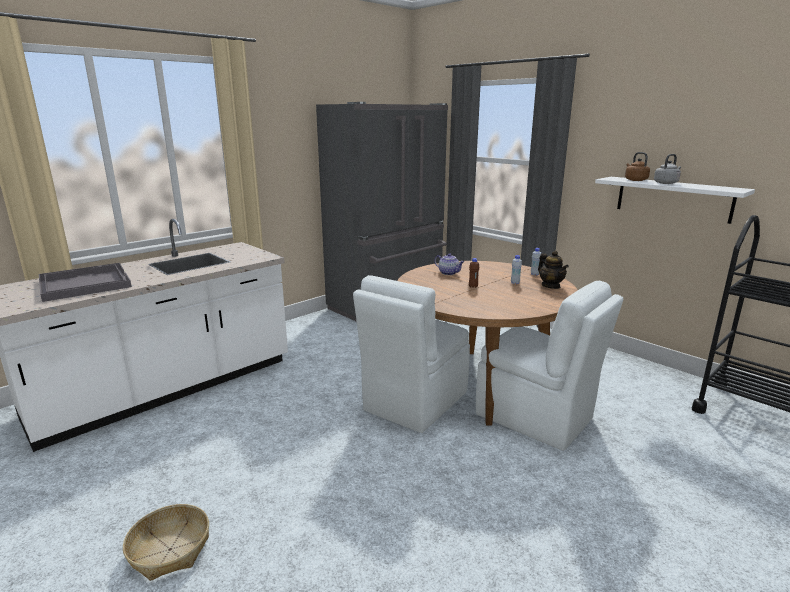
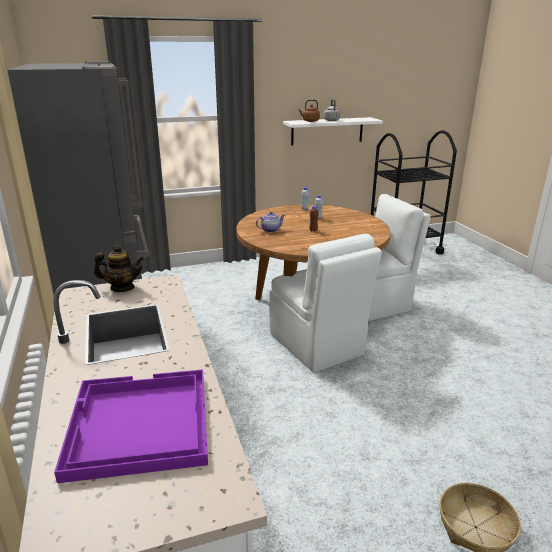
camera: 65 degrees left, 5 degrees up
grey tray [39,263,132,302] -> purple tray [54,369,208,483]
teapot [538,250,569,289] -> teapot moved to [94,245,144,292]

